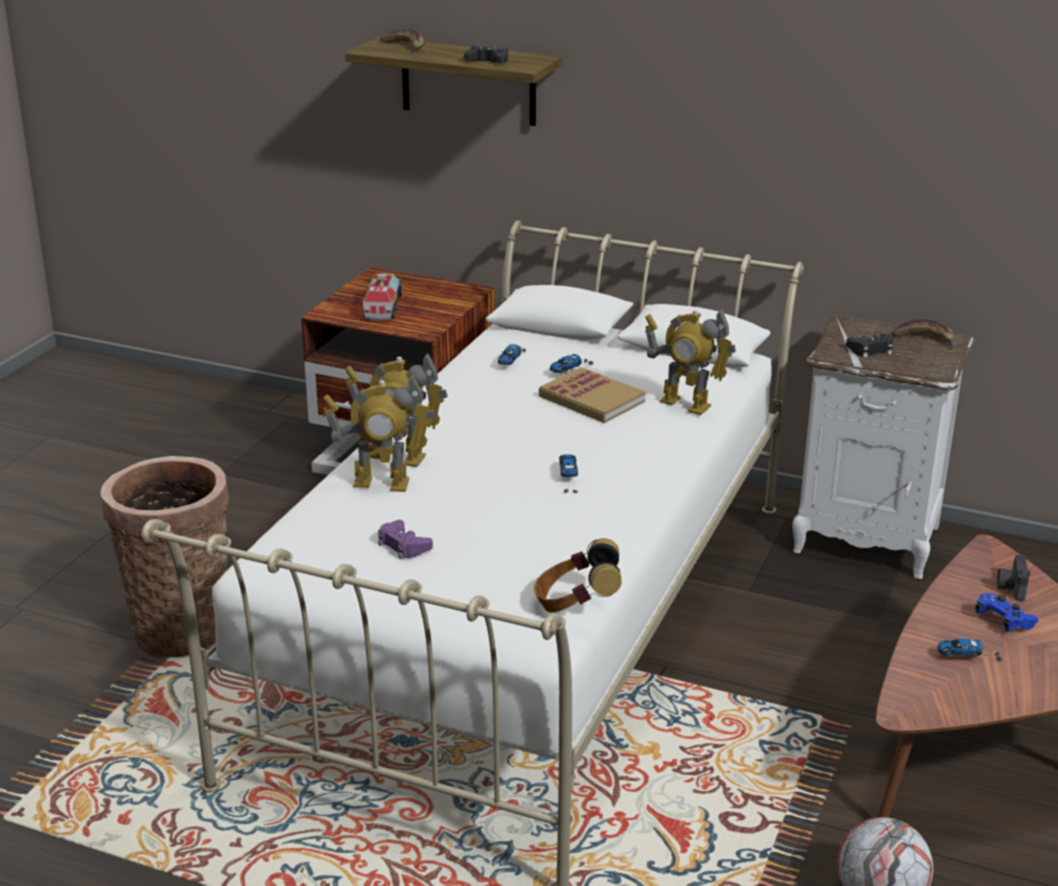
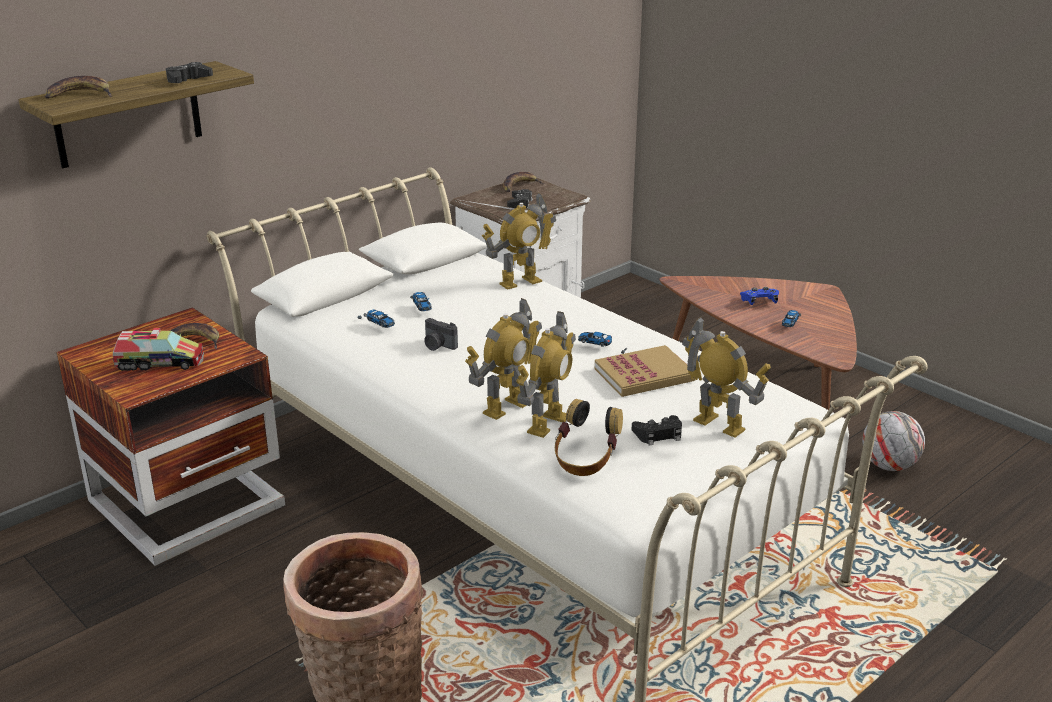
camera: 65 degrees left, 0 degrees up
toy truck [363,273,403,320] -> toy truck turned 150 degrees clockwise [112,328,204,371]
purple game controller [378,520,433,560] -> black game controller [632,415,682,446]
headphones [534,538,622,613] -> headphones moved to [555,399,623,476]
book [539,367,646,423] -> book moved to [595,345,695,397]
camera [997,554,1031,601] -> camera moved to [424,318,458,351]
none -> banana [171,323,219,349]
none -> toy robot [682,316,771,438]

